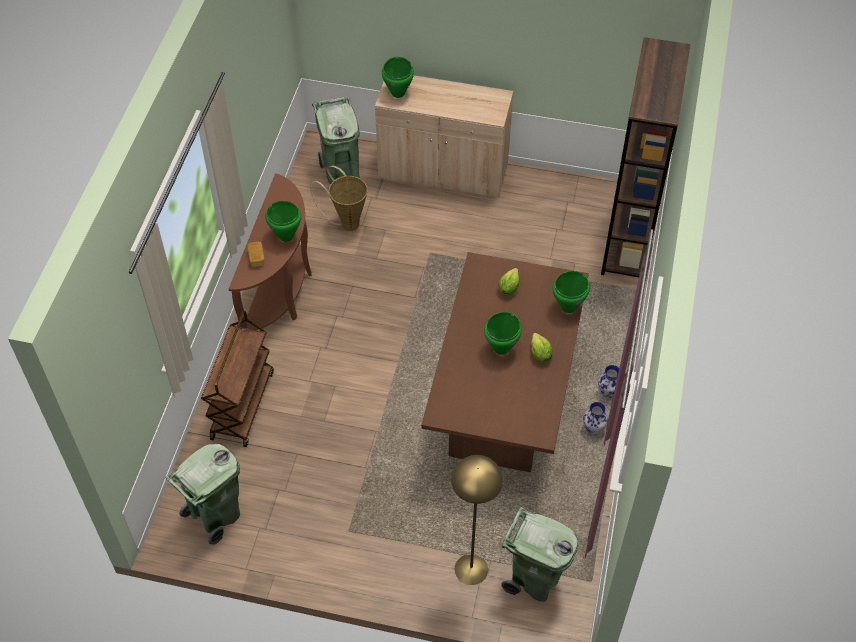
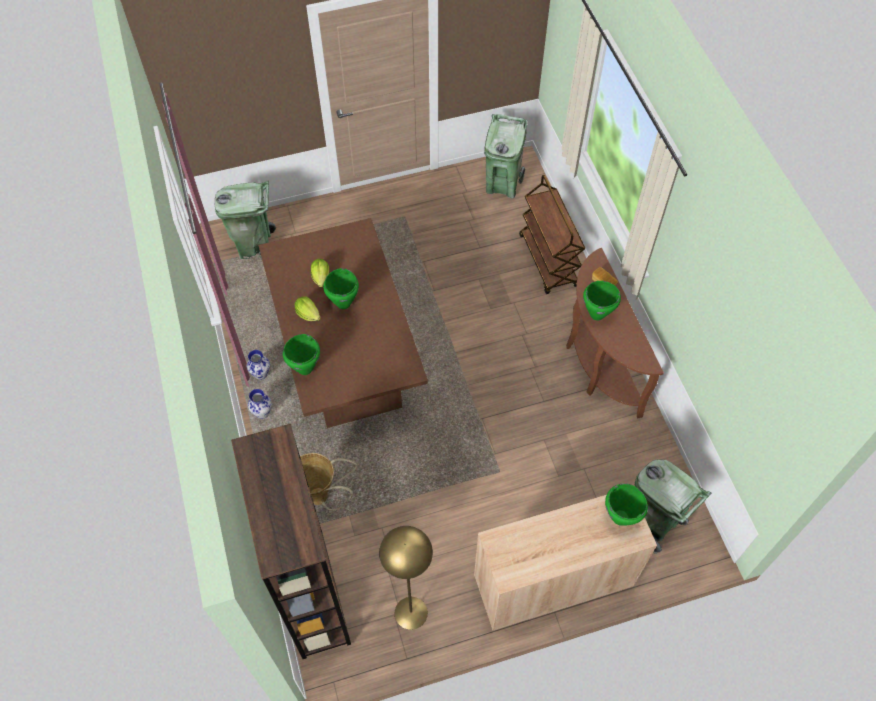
camera: 150 degrees right, 5 degrees up
basket [310,166,368,231] -> basket moved to [300,453,357,511]
yellow floor lamp [451,455,503,585] -> yellow floor lamp moved to [379,526,433,630]
lettuce [498,268,519,295] -> lettuce moved to [311,259,329,287]

